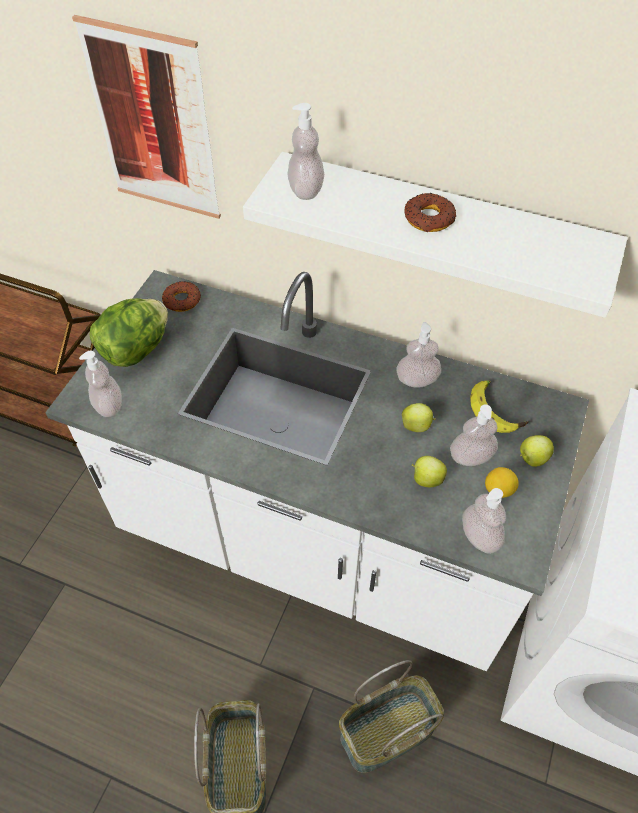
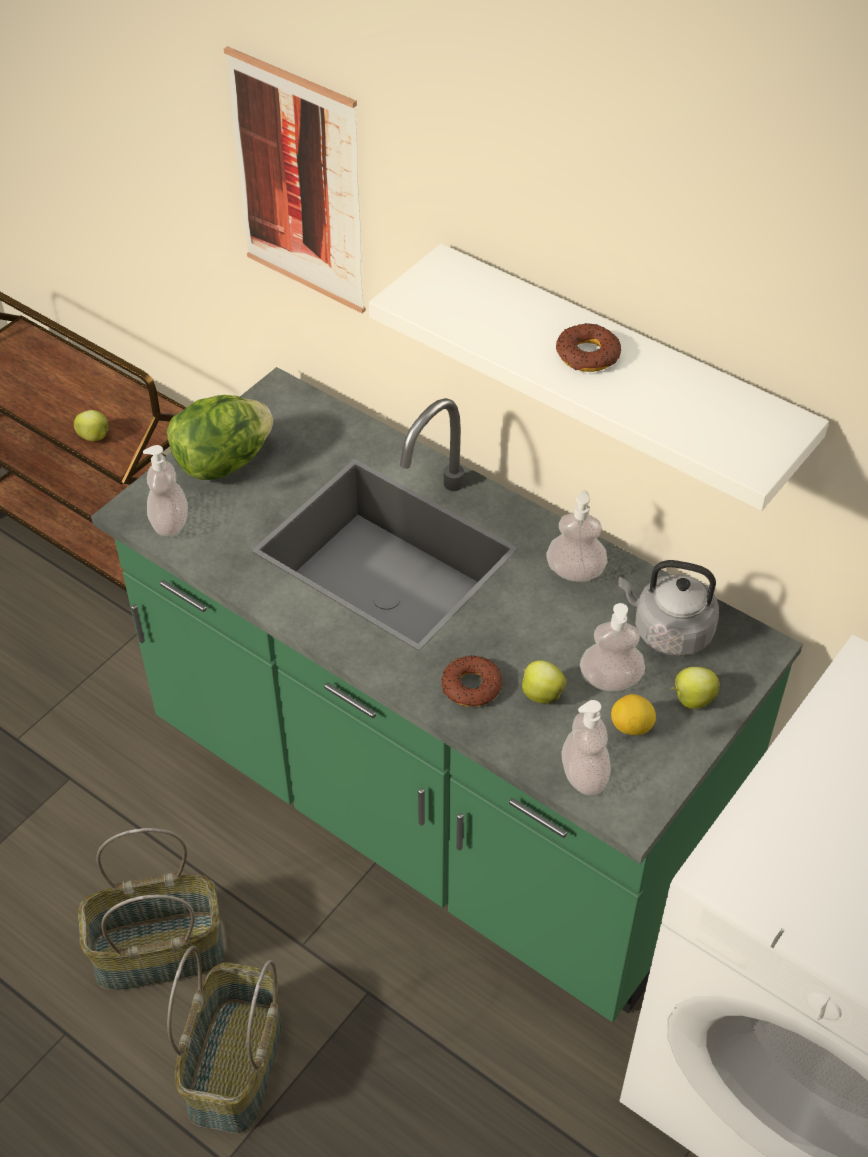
camera: 15 degrees right, 5 degrees down
white counter [45,270,589,671] -> green counter [91,367,803,1022]
donut [162,281,201,312] -> donut moved to [441,655,502,707]
soap dispenser [287,103,324,200] -> none
basket [339,660,444,773] -> basket moved to [78,828,224,991]
apple [402,403,436,432] -> apple moved to [74,410,109,441]
banana [470,380,528,433] -> grey kettle [618,560,719,656]

